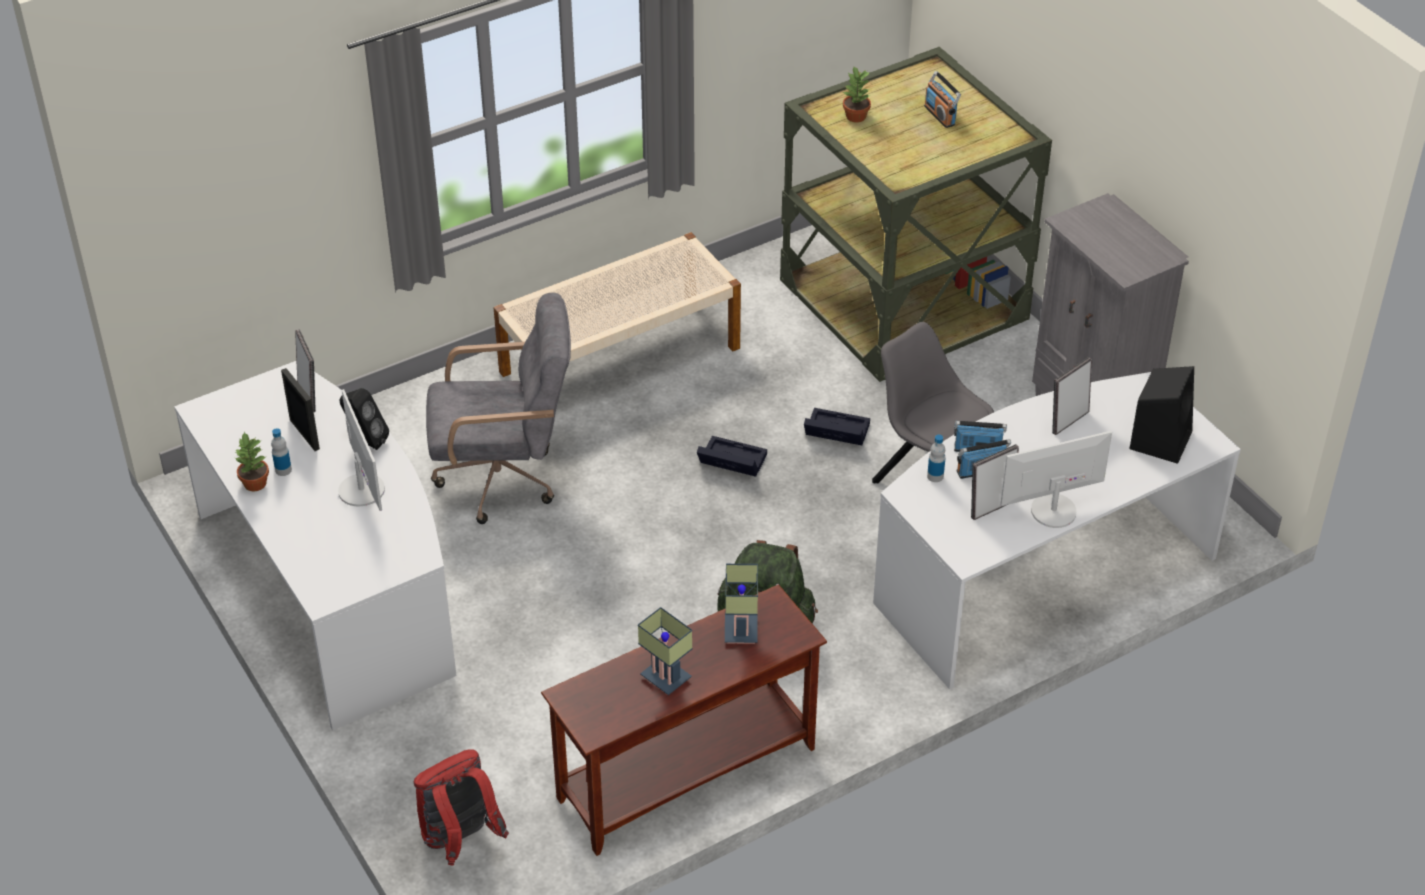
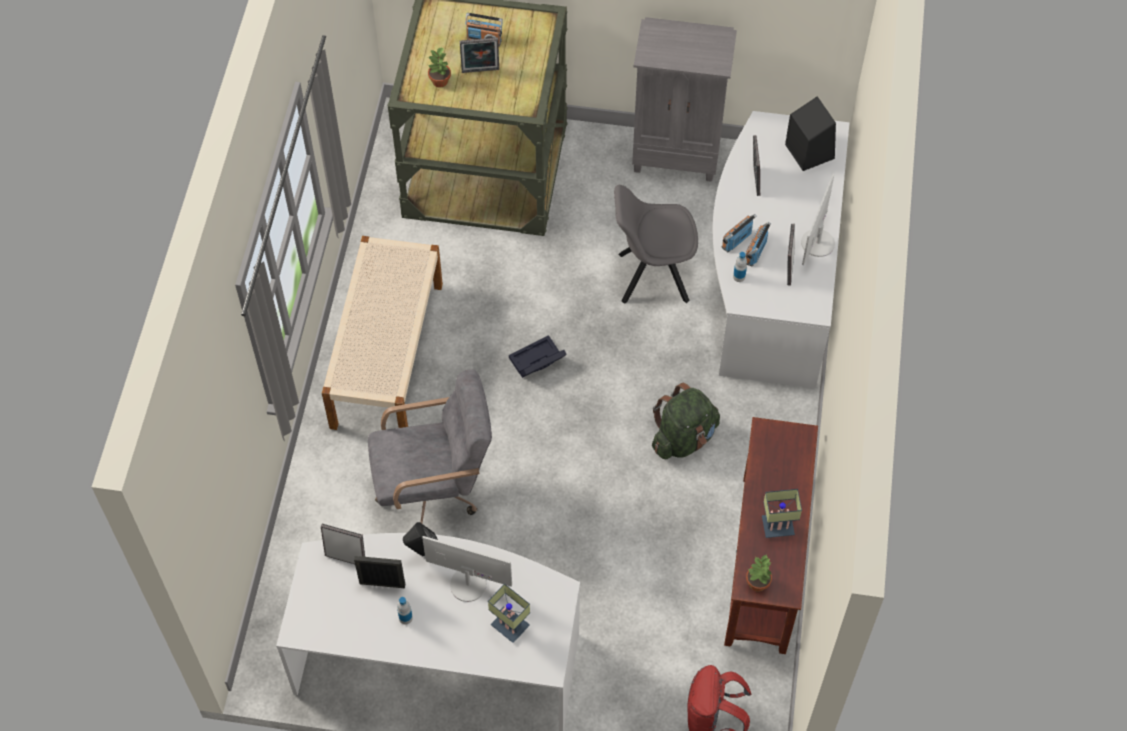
camera: 50 degrees left, 15 degrees up
potted plant [235,432,269,491] -> potted plant moved to [746,555,772,592]
grey office chair [426,293,571,524] -> grey office chair turned 45 degrees clockwise [368,369,492,523]
table lamp [725,564,758,644] -> table lamp moved to [488,584,530,643]
black storage box [804,408,870,445] -> none
none -> picture frame [460,38,499,73]

